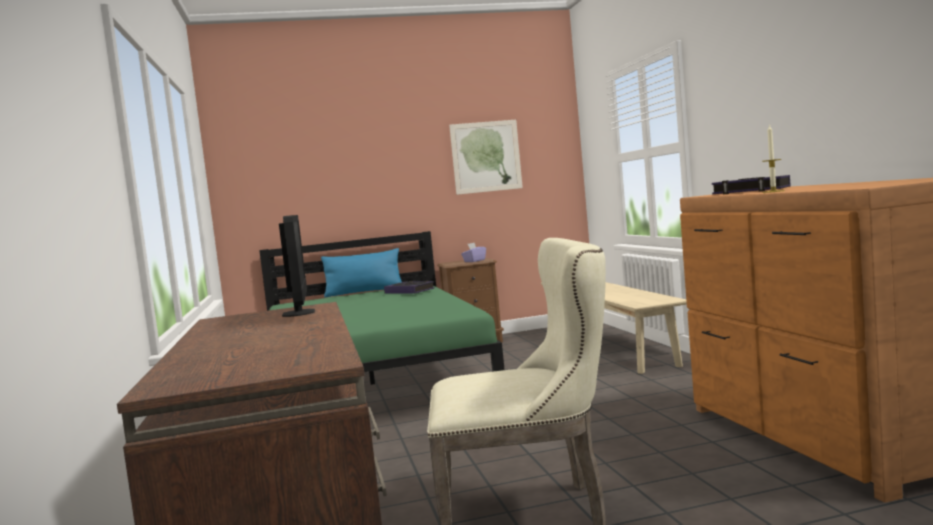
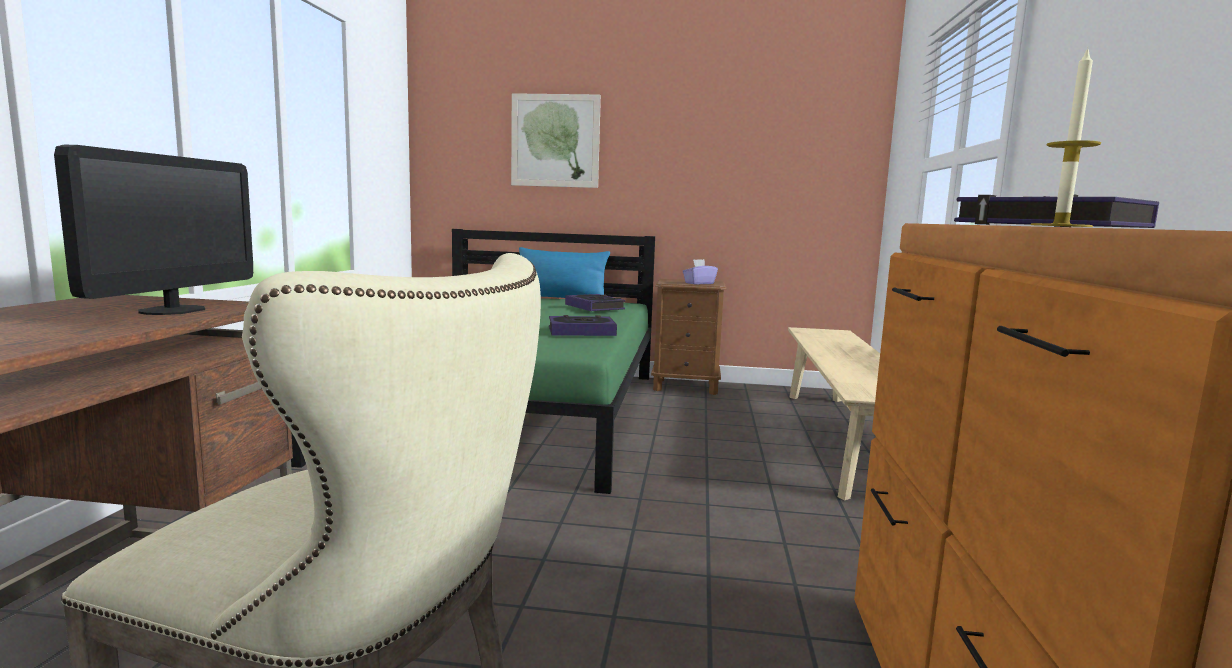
camera: 20 degrees right, 5 degrees up
picture [449,120,523,195] -> picture moved to [511,93,601,188]
none -> book [549,315,617,336]

